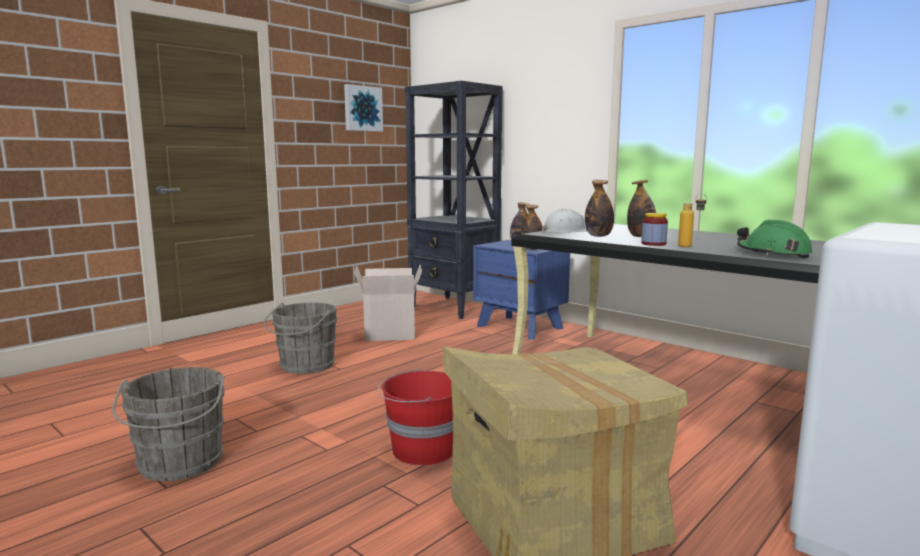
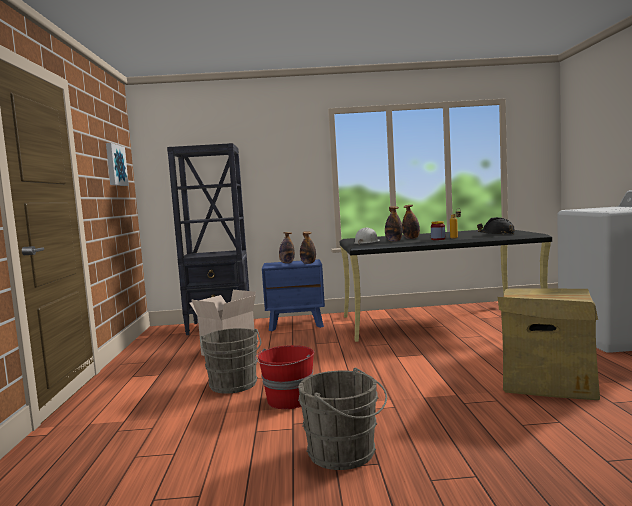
camera: 45 degrees left, 5 degrees down
red bucket [378,368,453,465] -> red bucket moved to [255,345,314,409]
green hard hat [737,220,813,259] -> black hard hat [477,217,515,235]

